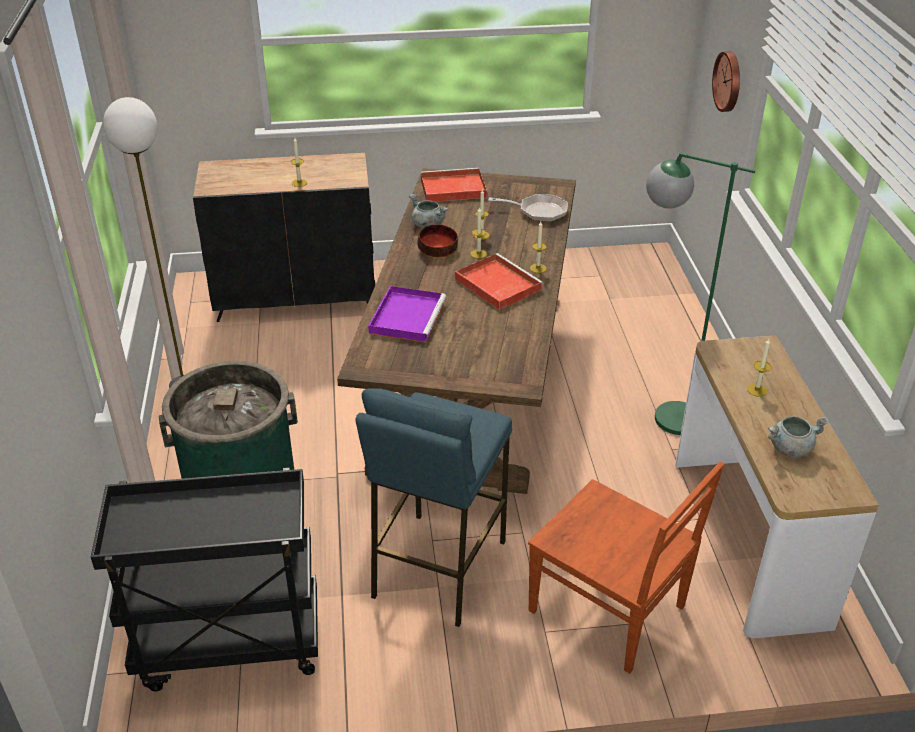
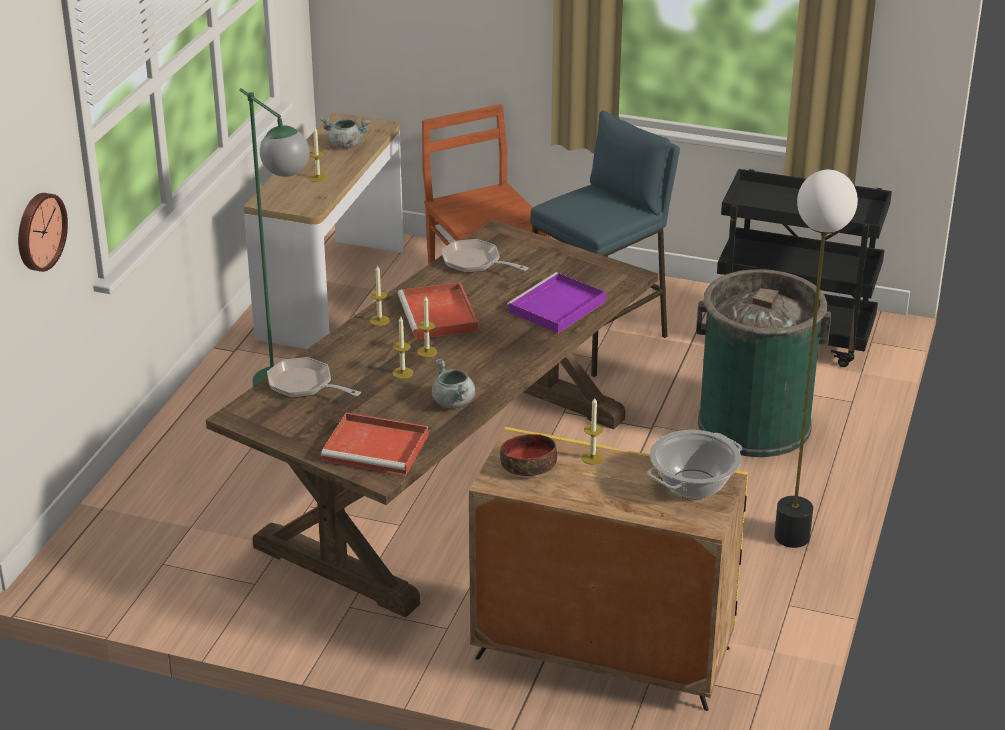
camera: 155 degrees left, 5 degrees down
black cabinet [193,153,375,322] -> yellow cabinet [469,427,748,711]
bowl [417,224,458,257] -> bowl moved to [500,434,557,476]
none -> frying pan [441,239,529,273]
none -> cooking pot [647,430,742,499]

